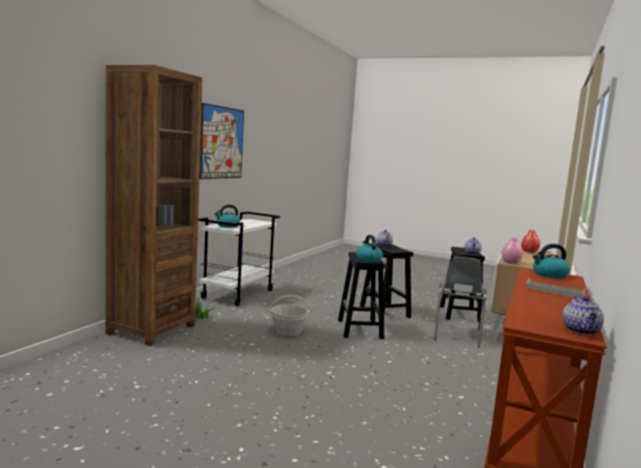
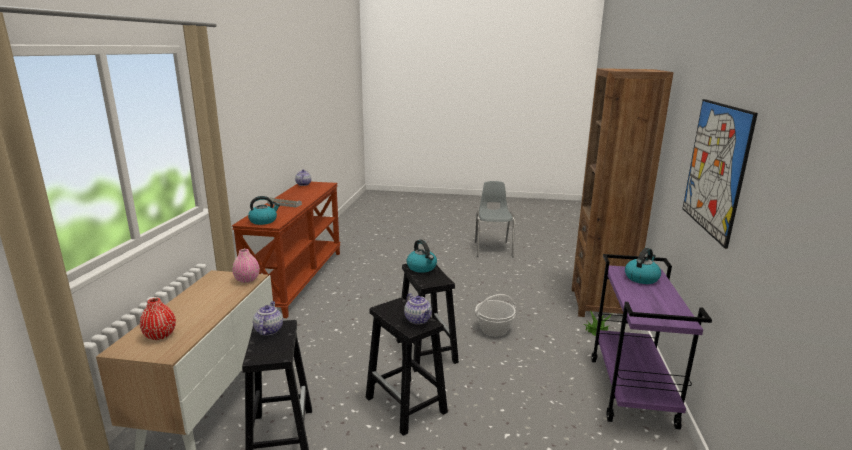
camera: 165 degrees right, 10 degrees up
white cart [198,212,280,306] -> purple cart [591,254,712,429]
grey chair [434,257,487,348] -> grey chair moved to [475,181,515,257]

